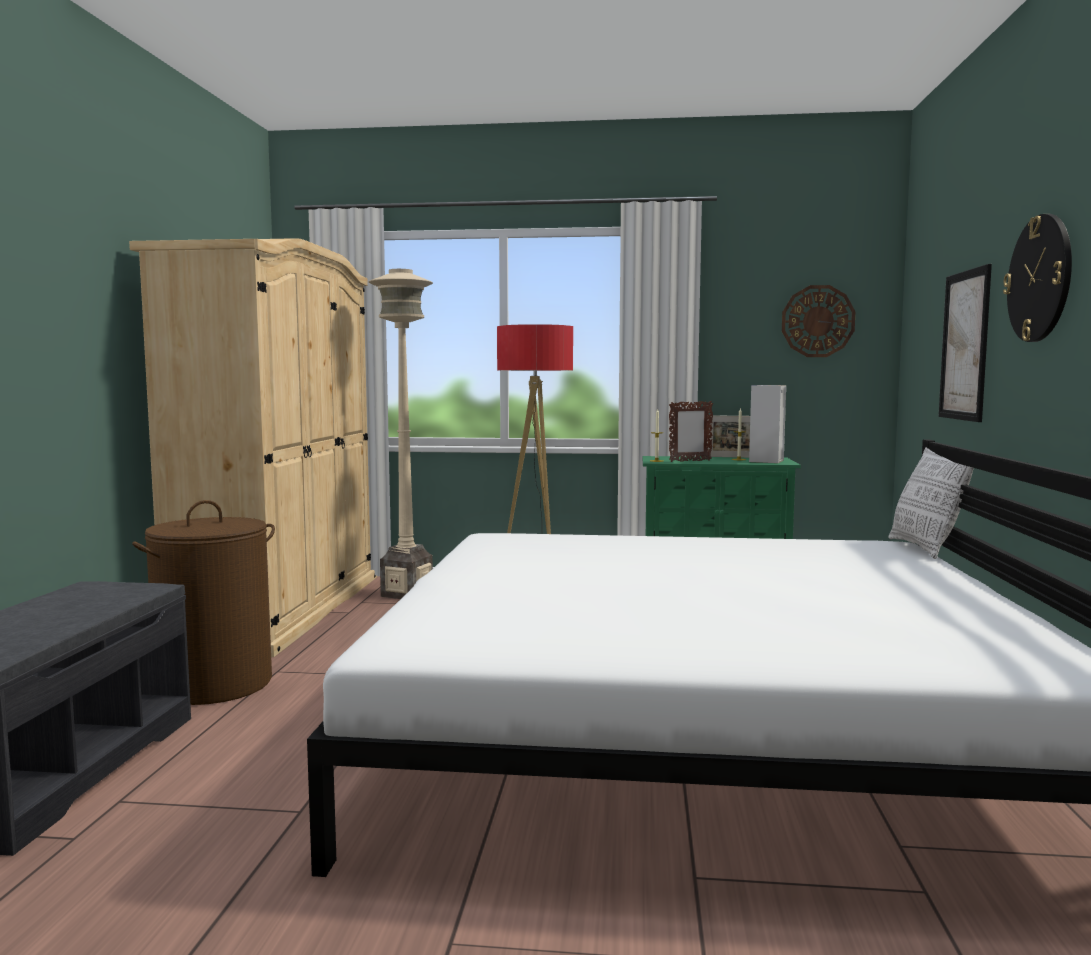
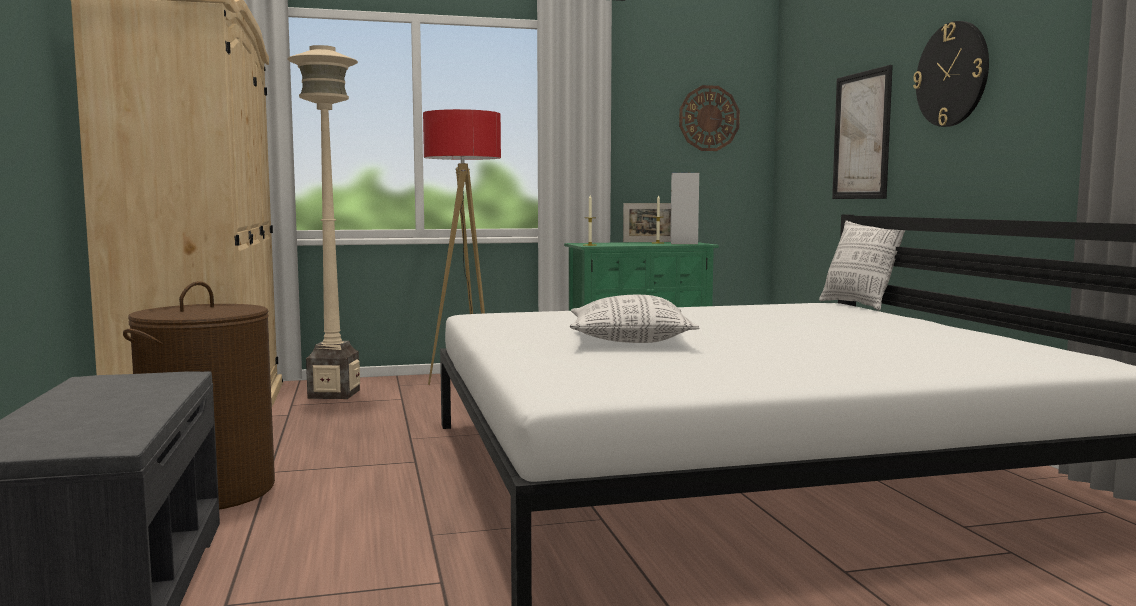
camera: 20 degrees left, 0 degrees up
picture frame [669,401,713,462] -> none
none -> pillow [570,295,699,343]

